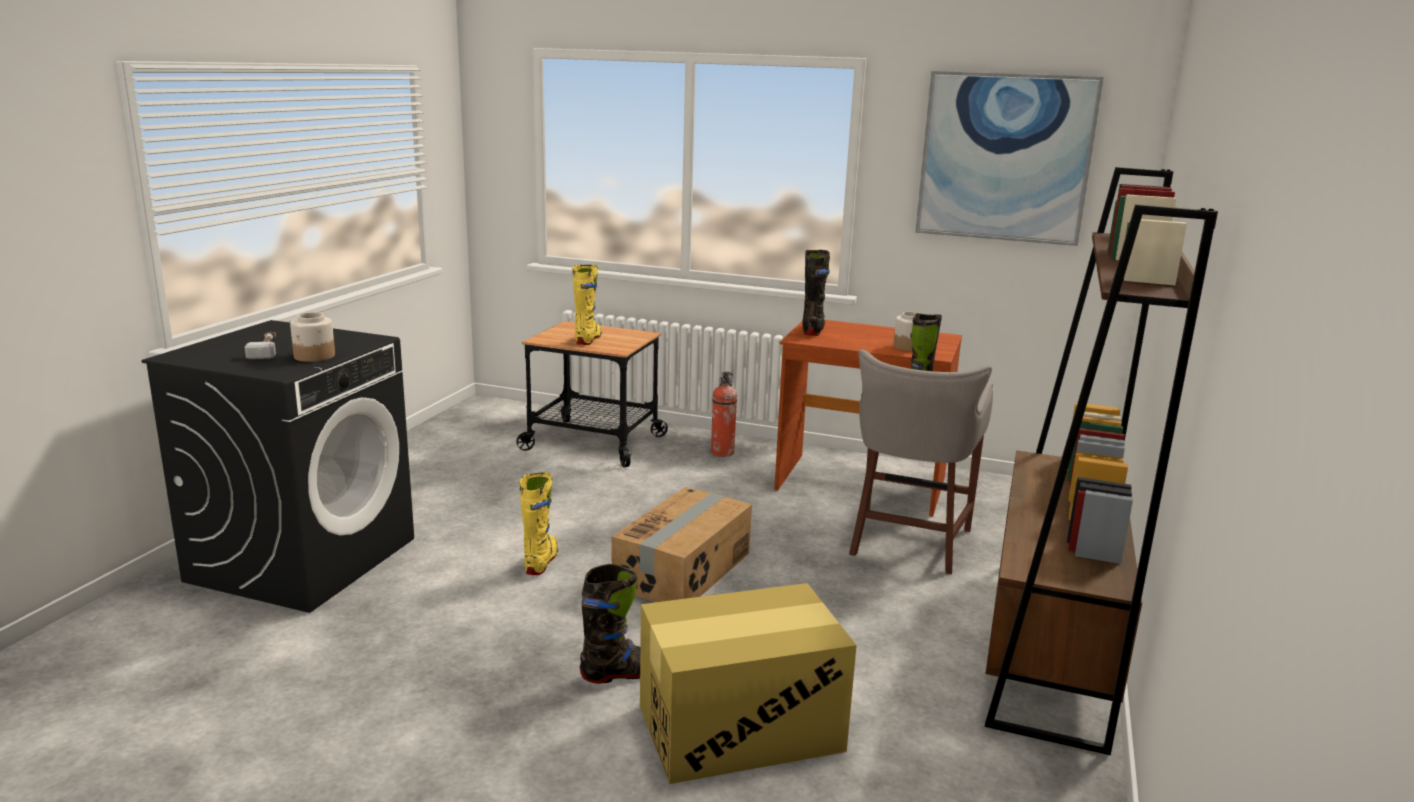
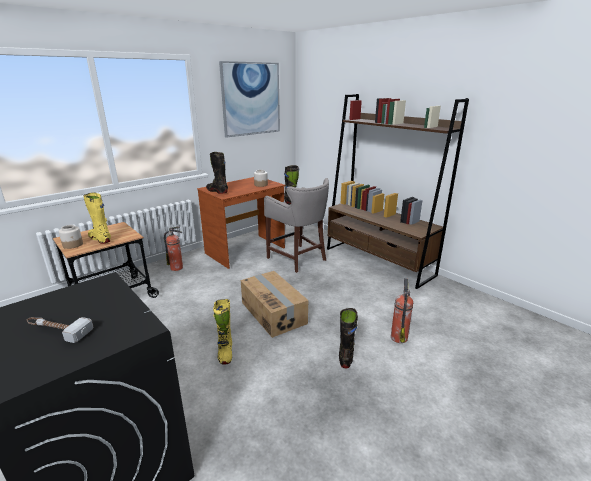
camera: 60 degrees left, 5 degrees up
jar [290,312,335,362] -> jar moved to [58,225,83,249]
yellow boot [519,472,558,575] -> yellow boot turned 135 degrees counterclockwise [213,299,232,365]
cardboard box [640,583,857,784] -> fire extinguisher [391,278,413,343]

